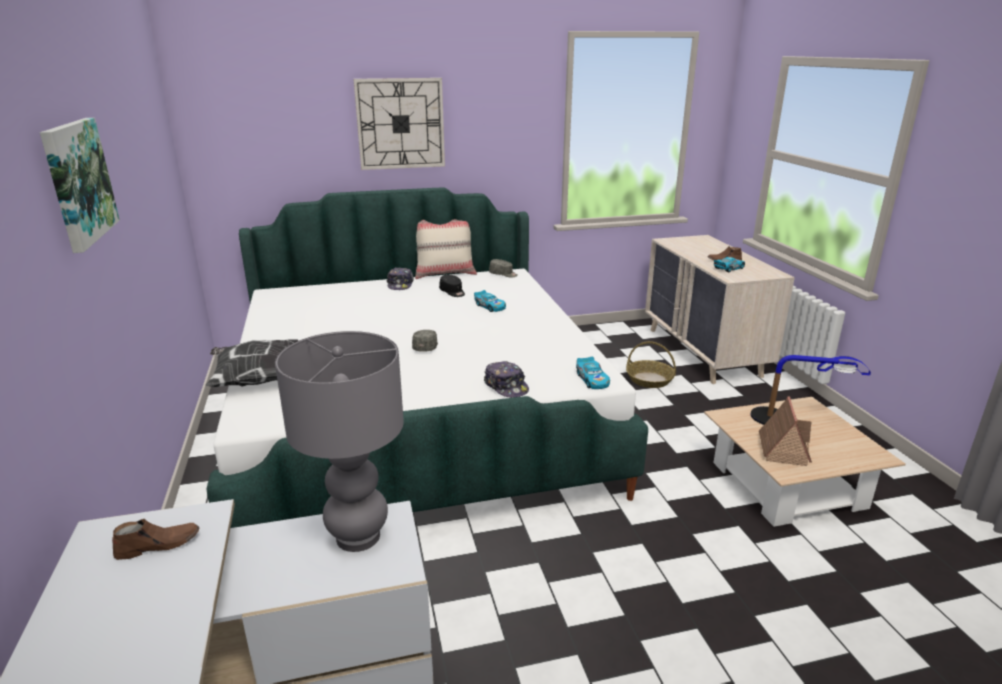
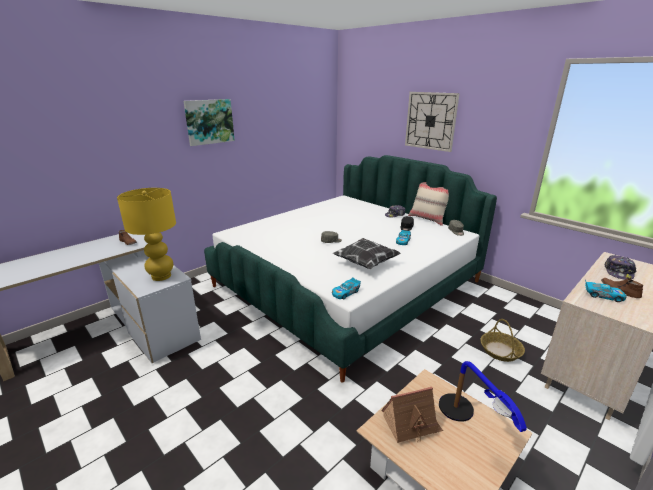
camera: 60 degrees right, 0 degrees up
pillow [205,339,299,387] -> pillow moved to [333,238,401,269]
grey table lamp [275,331,404,552] -> yellow table lamp [117,188,176,281]
cap [484,361,529,398] -> cap moved to [605,255,637,280]

